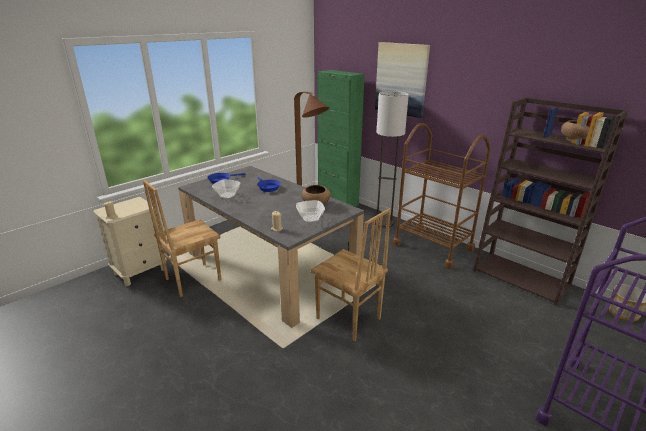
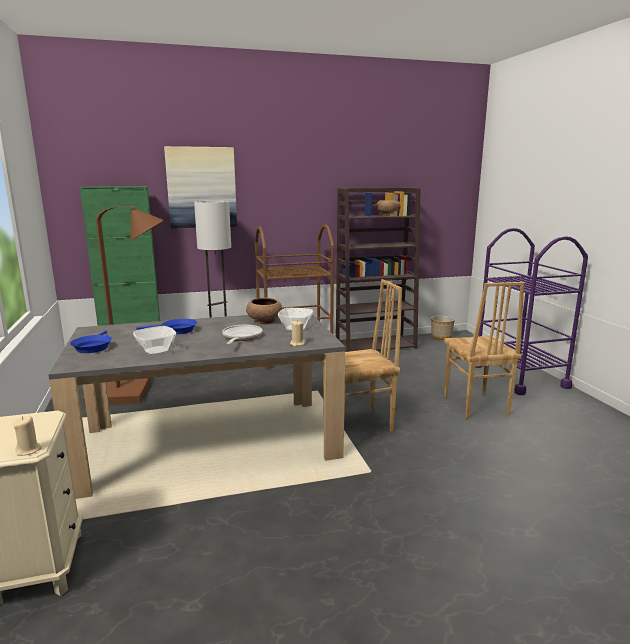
camera: 60 degrees left, 10 degrees down
brown chair [143,179,221,297] -> brown chair moved to [444,282,524,419]
none -> frying pan [222,325,263,344]

